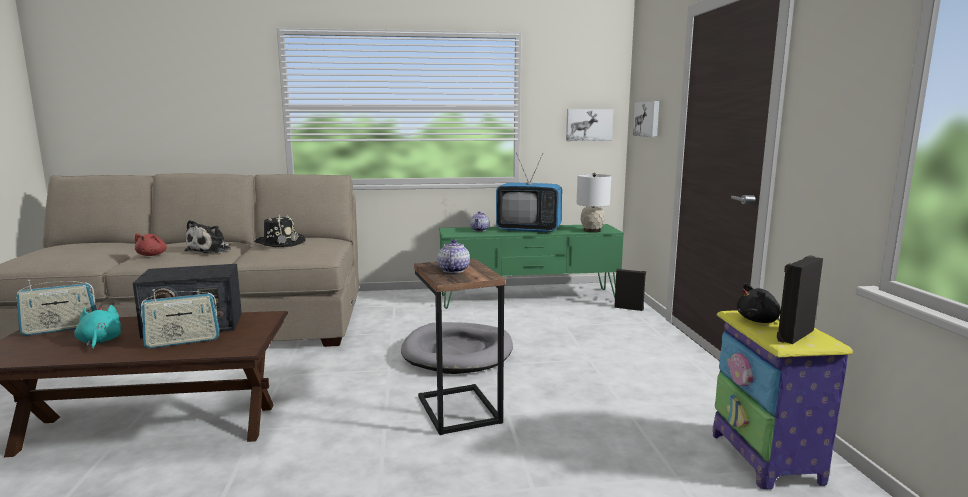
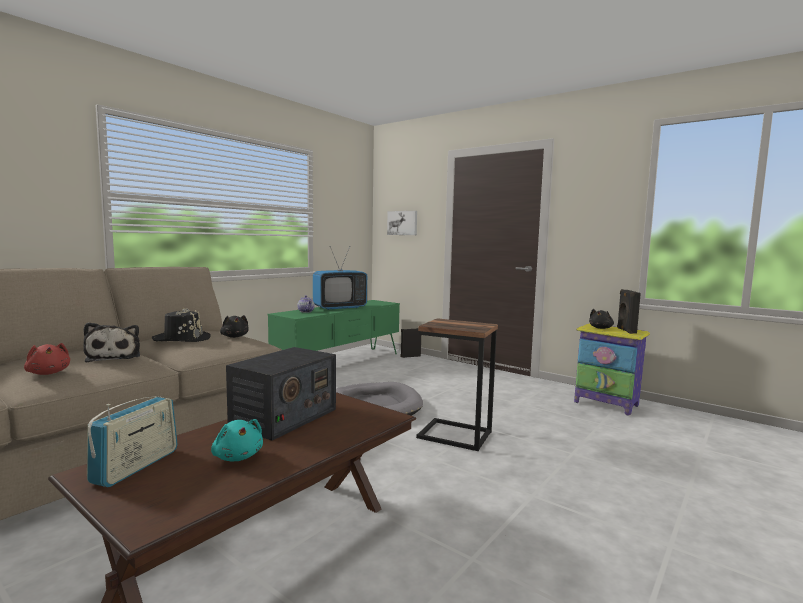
camera: 45 degrees left, 5 degrees down
turquoise plush toy [74,305,121,350] -> turquoise plush toy turned 150 degrees counterclockwise [211,419,263,461]
radio [141,289,220,348] -> none
teapot [438,239,470,273] -> none
picture [566,109,613,141] -> none
white table lamp [577,173,611,233] -> none
none -> black plush toy [220,315,249,338]

